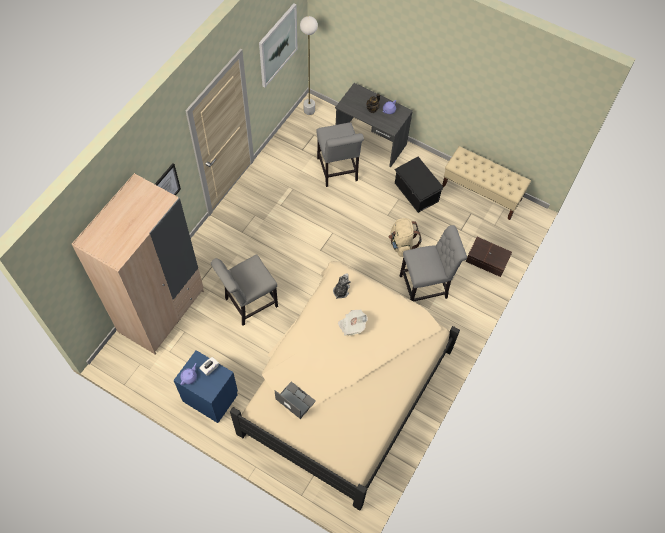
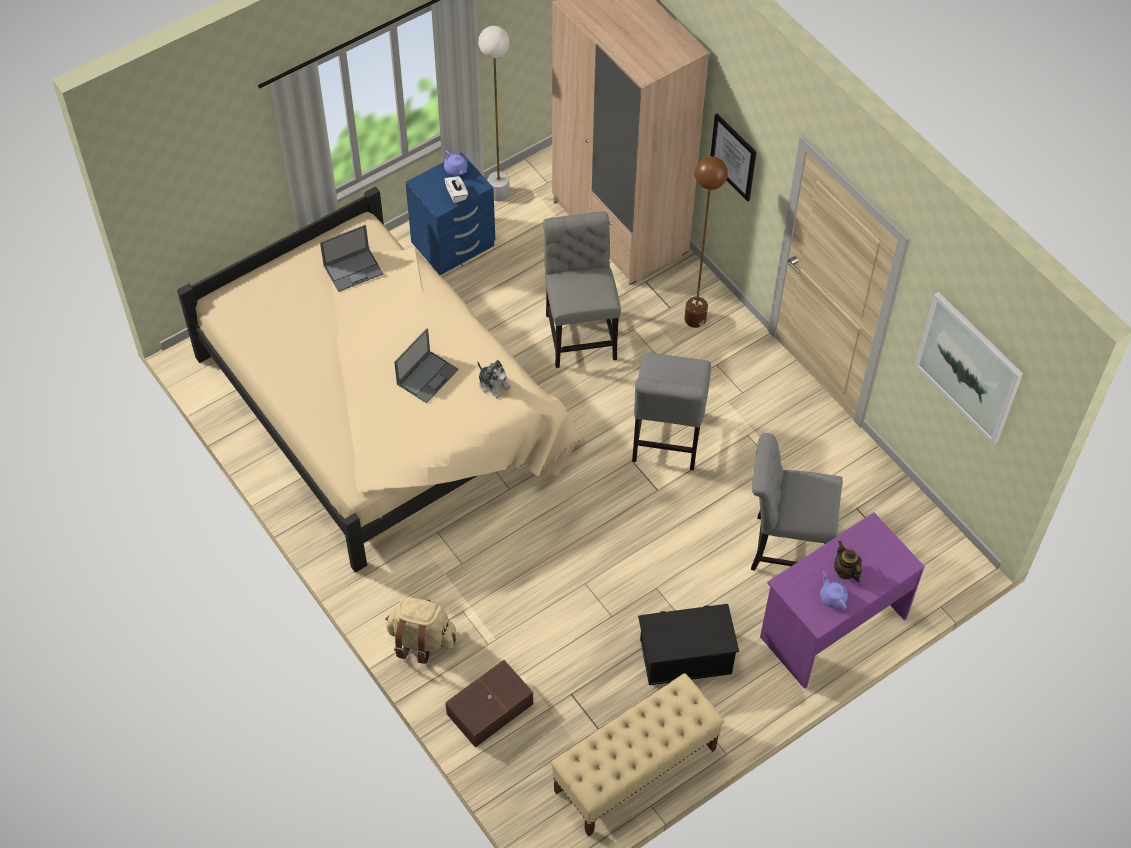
camera: 115 degrees right, 5 degrees down
white floor lamp [300,16,318,115] -> white floor lamp moved to [478,26,510,201]
grey desk [335,83,413,167] -> purple desk [760,513,925,689]
newspaper [338,309,368,336] -> laptop [394,328,459,403]
beige backpack [388,218,422,257] -> beige backpack moved to [385,597,457,664]
grey chair [400,225,467,302] -> grey chair moved to [632,352,711,470]
none -> brown floor lamp [684,156,728,328]

